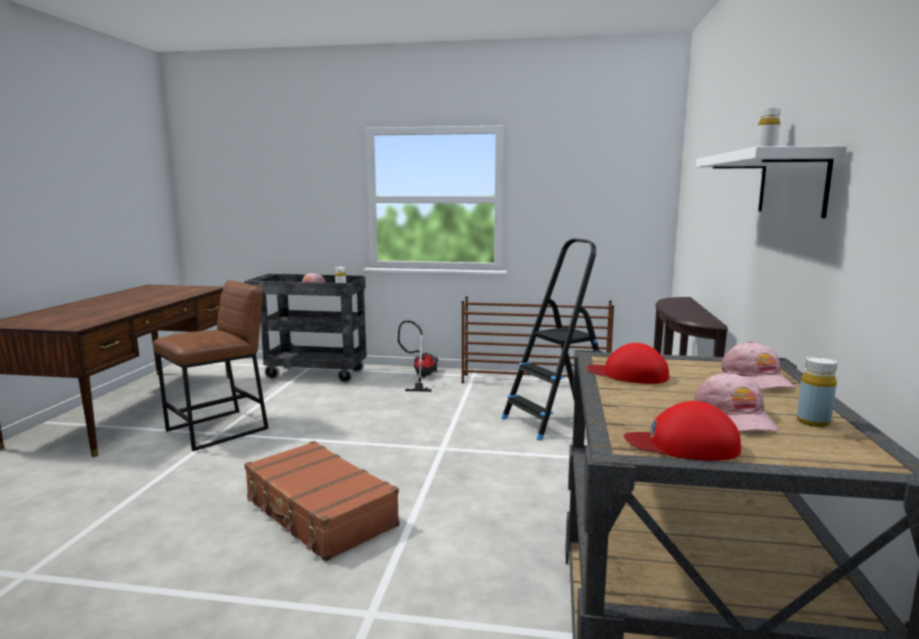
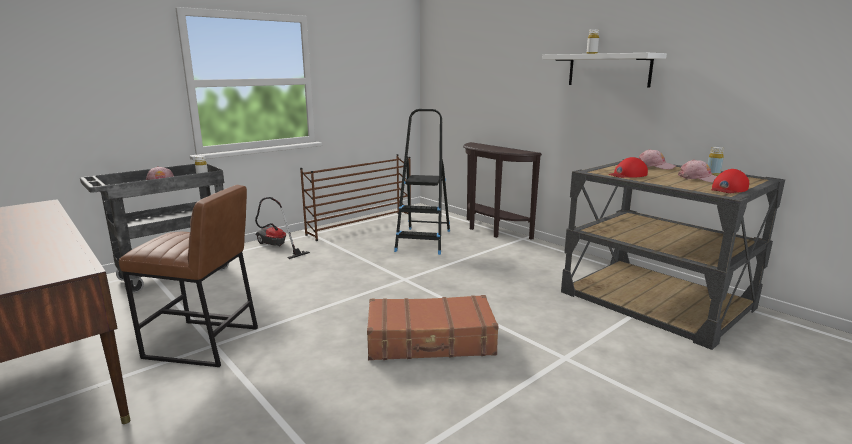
camera: 50 degrees left, 5 degrees up
brown chair [153,280,268,451] -> brown chair turned 105 degrees clockwise [119,185,258,367]

